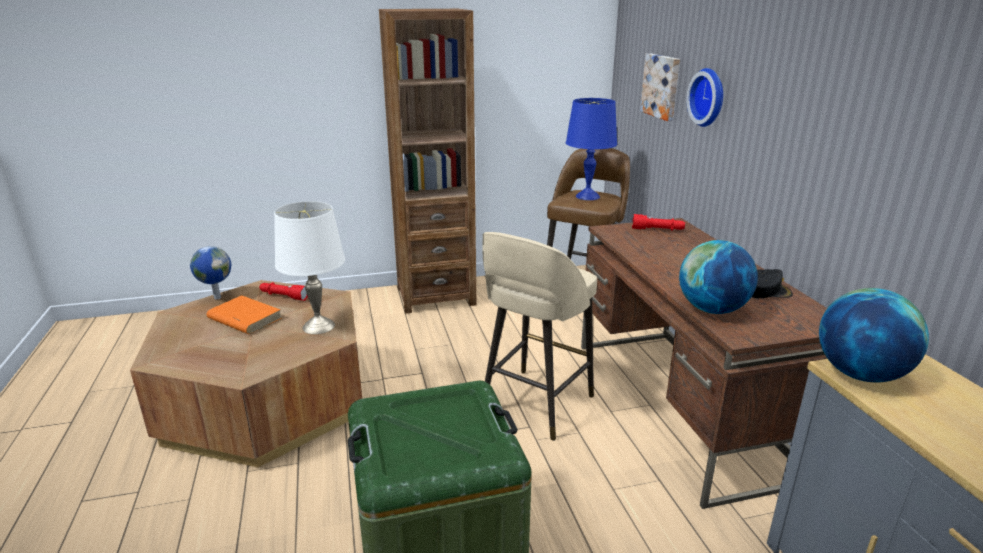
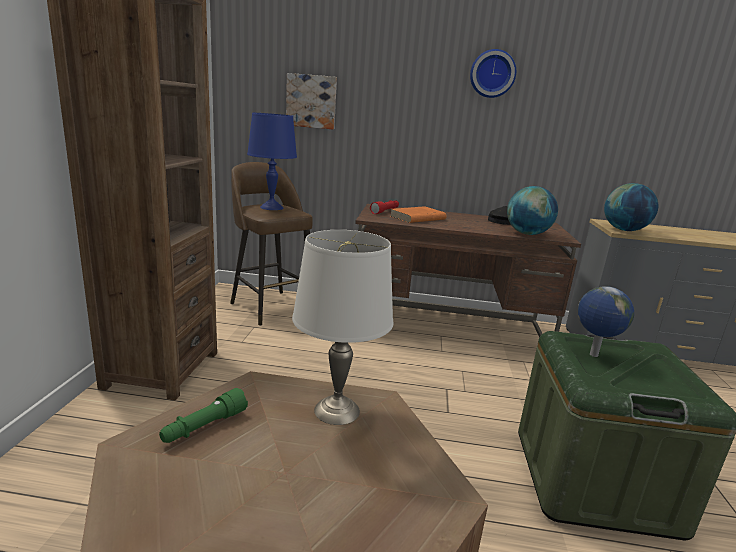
camera: 70 degrees left, 5 degrees down
globe [190,246,231,299] -> globe moved to [578,286,634,357]
orange book [207,295,282,334] -> orange book moved to [391,206,447,223]
red flashlight [260,282,308,301] -> green flashlight [159,388,248,443]
beige stool [482,232,597,441] -> none
wall clock [687,68,723,127] -> wall clock moved to [470,49,516,98]

